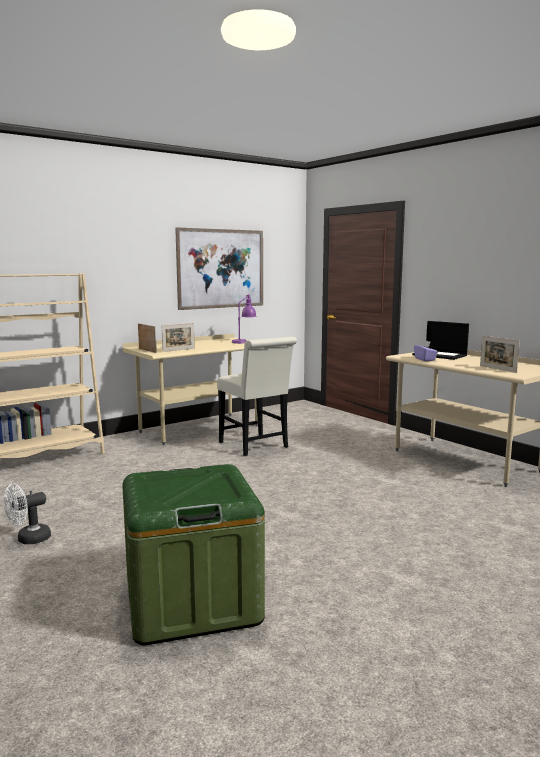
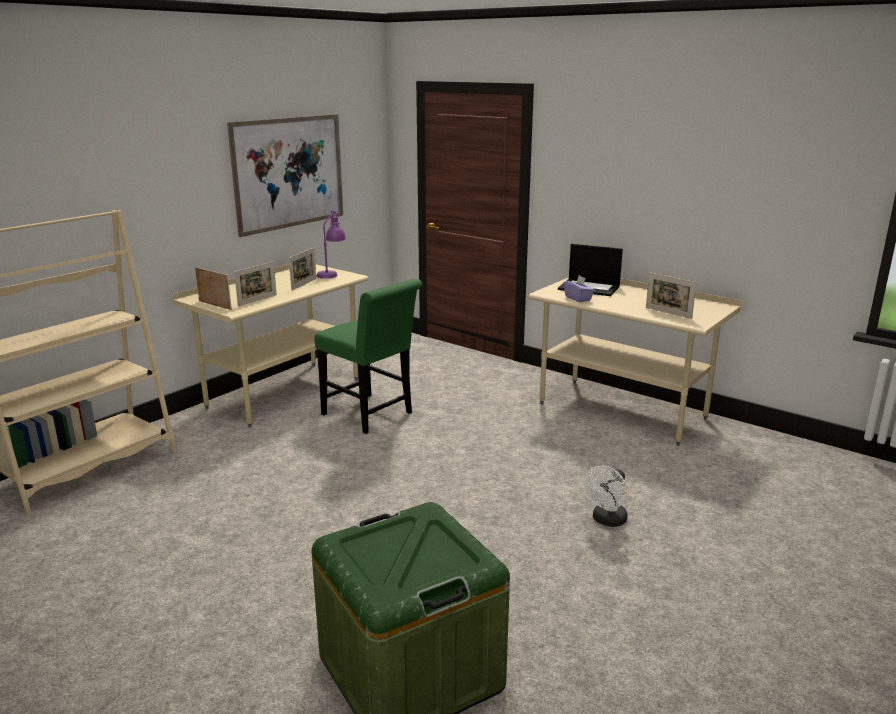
camera: 15 degrees left, 10 degrees up
white fan [4,484,51,544] -> white fan moved to [584,465,628,527]
white chair [217,337,297,456] -> green chair [315,279,423,434]
none -> picture frame [289,248,316,291]

